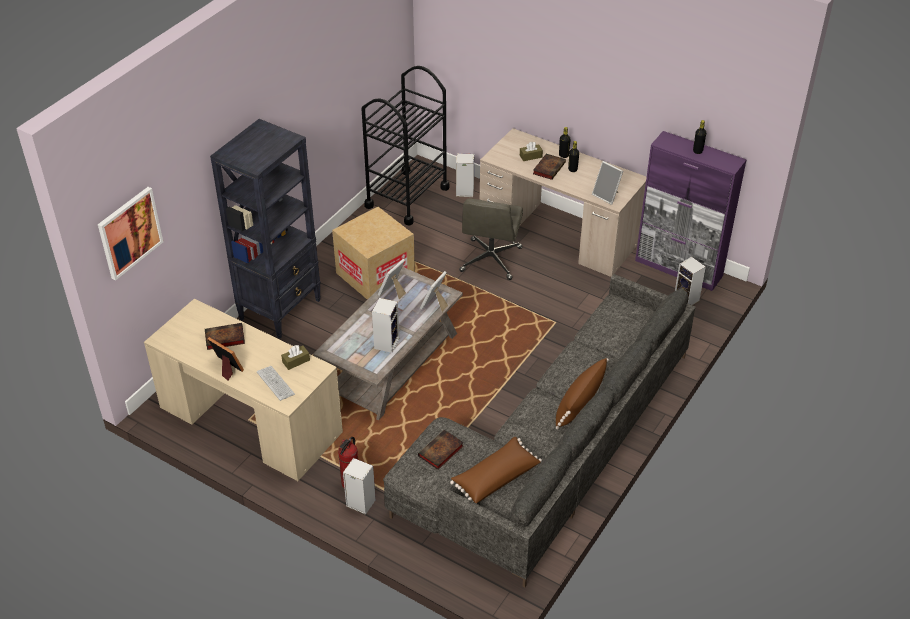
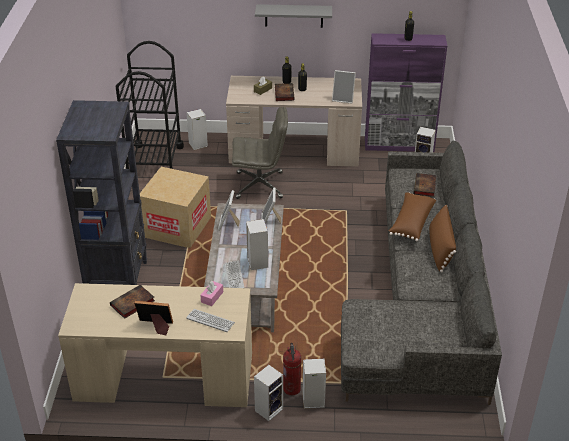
camera: 30 degrees left, 5 degrees down
picture [98,187,163,281] -> none
brown tissue box [281,345,310,370] -> pink tissue box [200,281,223,306]
book [418,430,464,470] -> book moved to [414,173,436,197]
brown pillow [450,437,542,503] -> brown pillow moved to [389,192,436,241]
grey office chair [459,198,523,280] -> grey office chair turned 75 degrees counterclockwise [232,107,288,199]
none -> keyboard [225,260,244,288]
none -> speaker [254,365,283,421]
none -> grey shelf [255,4,332,28]

